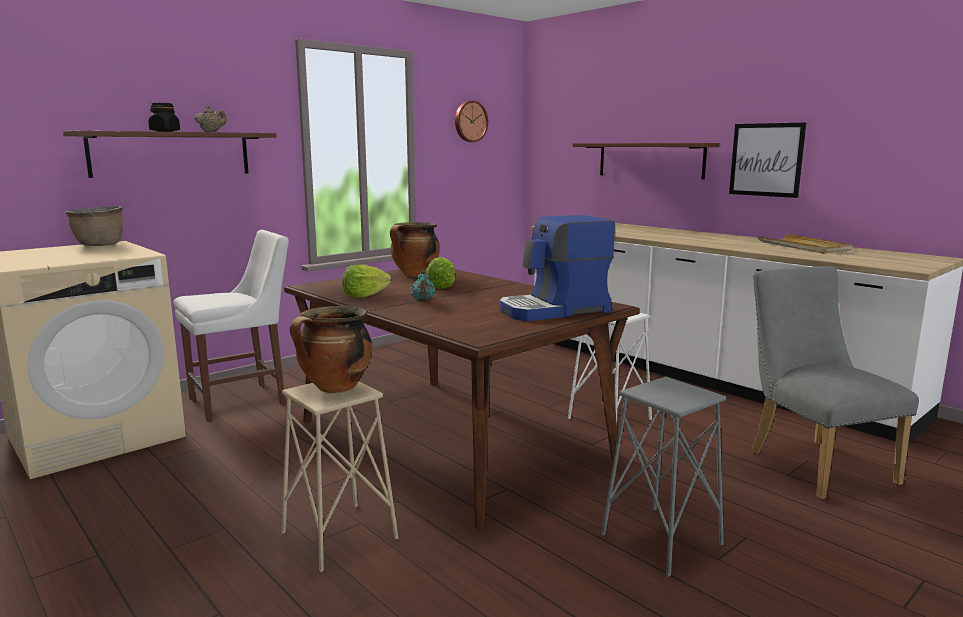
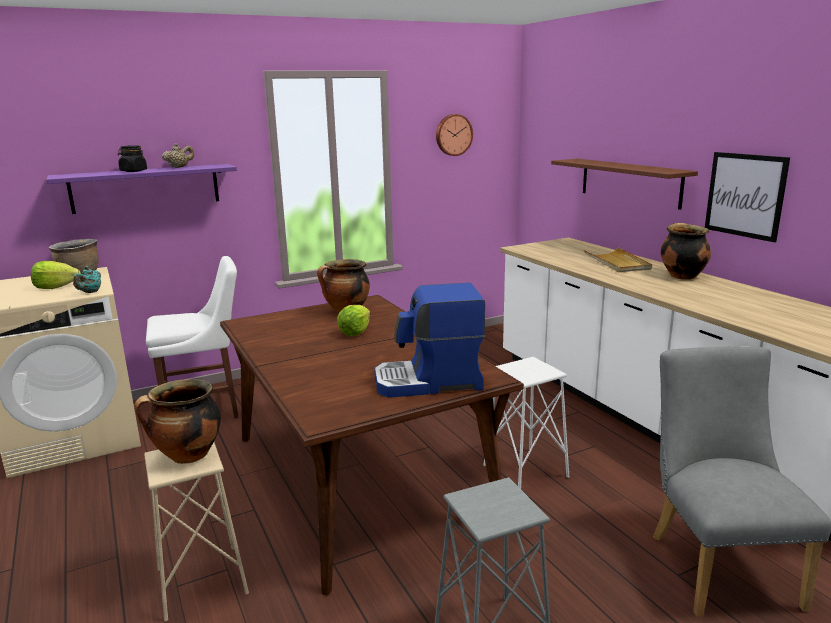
camera: 15 degrees right, 5 degrees up
brown shelf [63,131,276,178] -> purple shelf [47,164,237,214]
lettuce [342,264,391,297] -> lettuce moved to [31,261,81,289]
turquoise teapot [411,270,435,301] -> turquoise teapot moved to [73,266,101,293]
beige tray [758,234,853,254] -> beige tray moved to [583,247,652,272]
none -> cooking pot [661,223,711,280]

